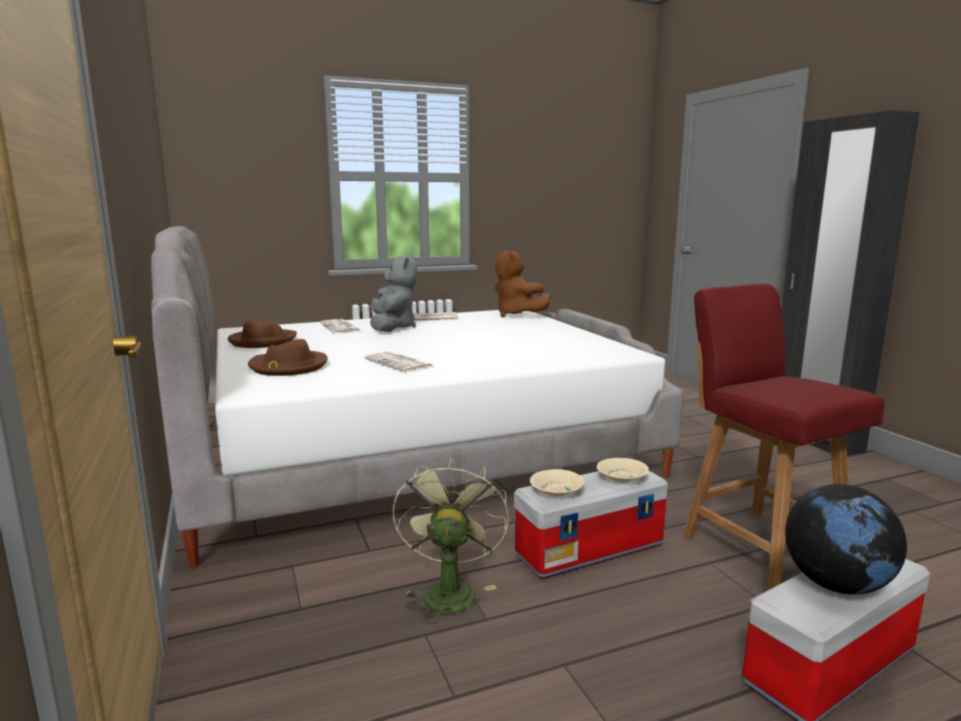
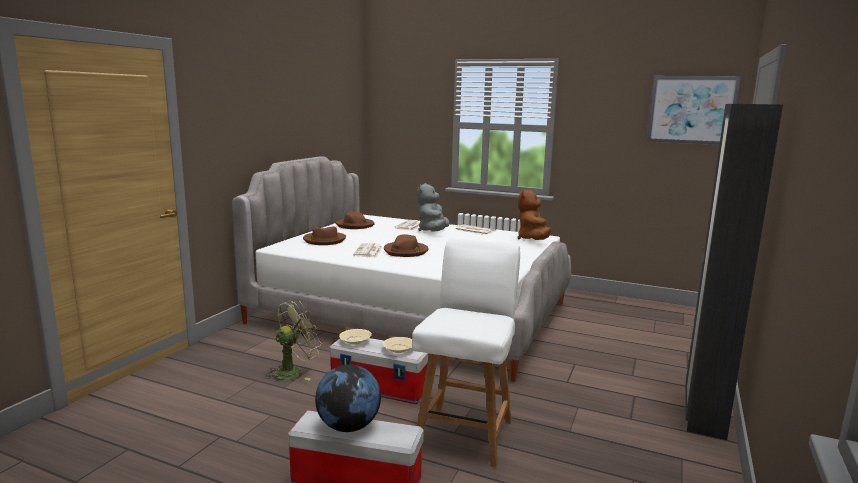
camera: 45 degrees right, 0 degrees up
grey plush toy [370,254,417,332] -> grey plush toy turned 150 degrees clockwise [417,183,450,232]
red chair [683,284,885,590] -> white chair [412,238,520,468]
none -> brown hat [384,234,429,257]
none -> picture [647,76,741,145]

